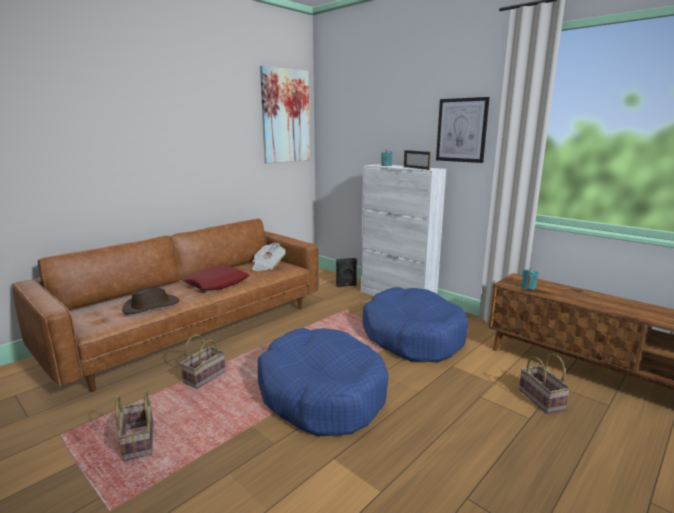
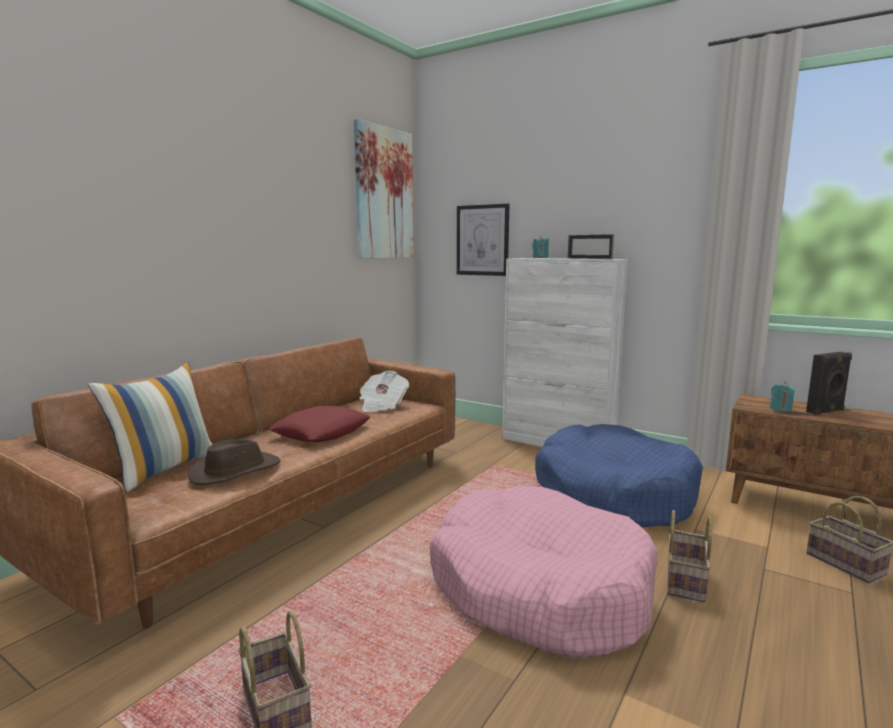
camera: 10 degrees left, 5 degrees down
basket [180,334,226,389] -> basket moved to [667,510,712,602]
blue dog bed [258,328,388,436] -> pink dog bed [430,486,658,659]
black speaker [336,258,357,287] -> black speaker moved to [806,352,852,415]
picture [436,97,490,163] -> picture moved to [457,203,509,276]
none -> pillow [88,362,212,492]

